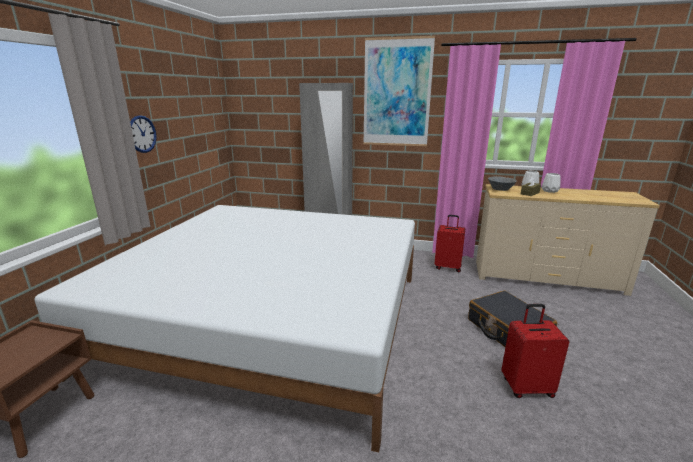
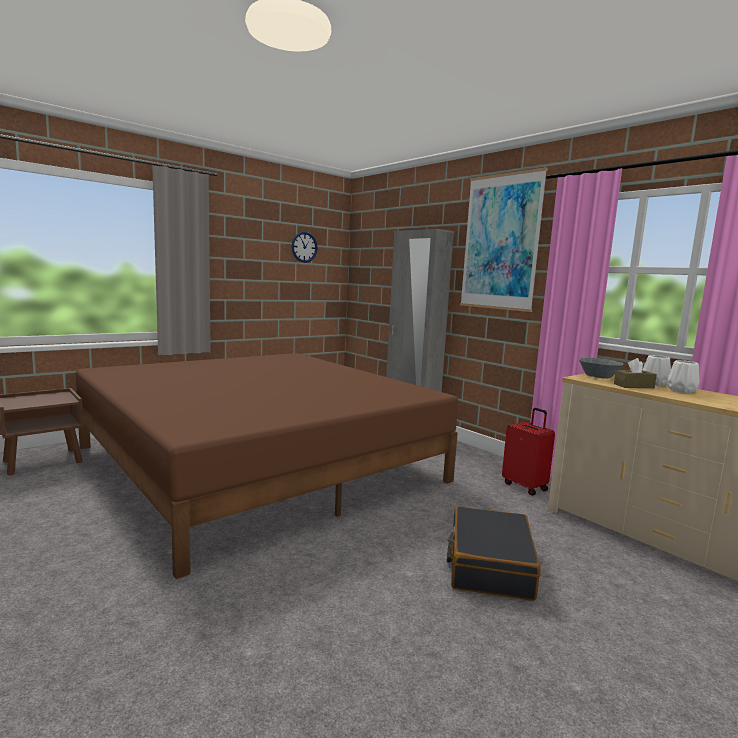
camera: 35 degrees right, 10 degrees down
white bed [35,205,415,452] -> brown bed [75,353,458,579]
wall clock [130,115,157,153] -> wall clock moved to [292,232,318,263]
red suitcase [501,304,569,398] -> none

